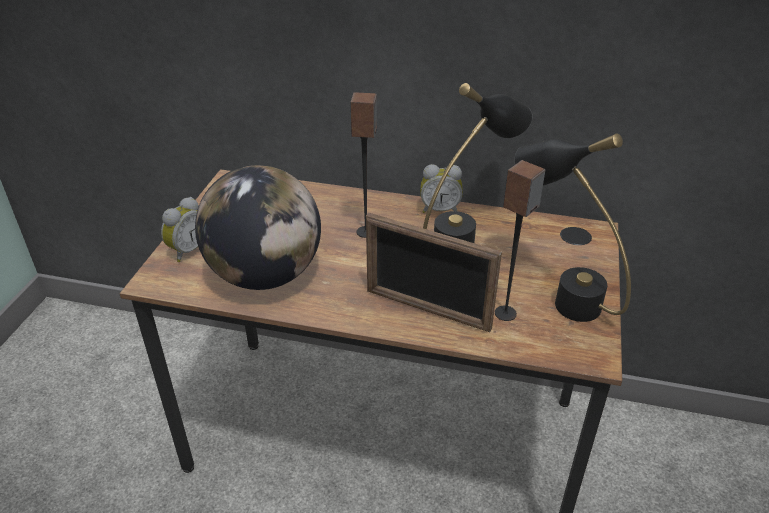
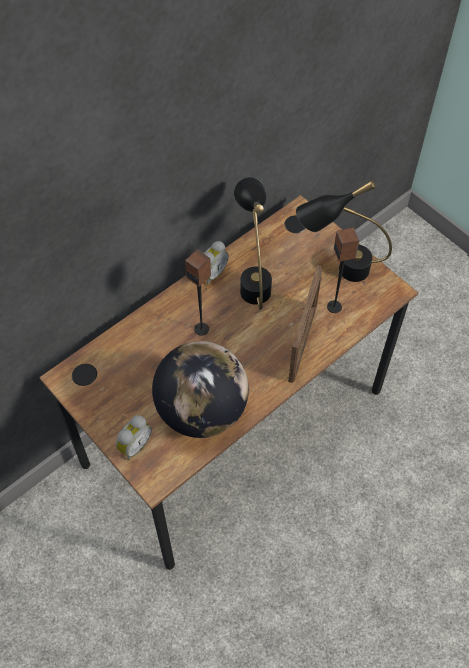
camera: 55 degrees left, 20 degrees up
alarm clock [161,197,199,262] -> alarm clock turned 60 degrees clockwise [116,415,152,461]
picture frame [366,213,502,332] -> picture frame turned 45 degrees counterclockwise [288,266,322,383]

